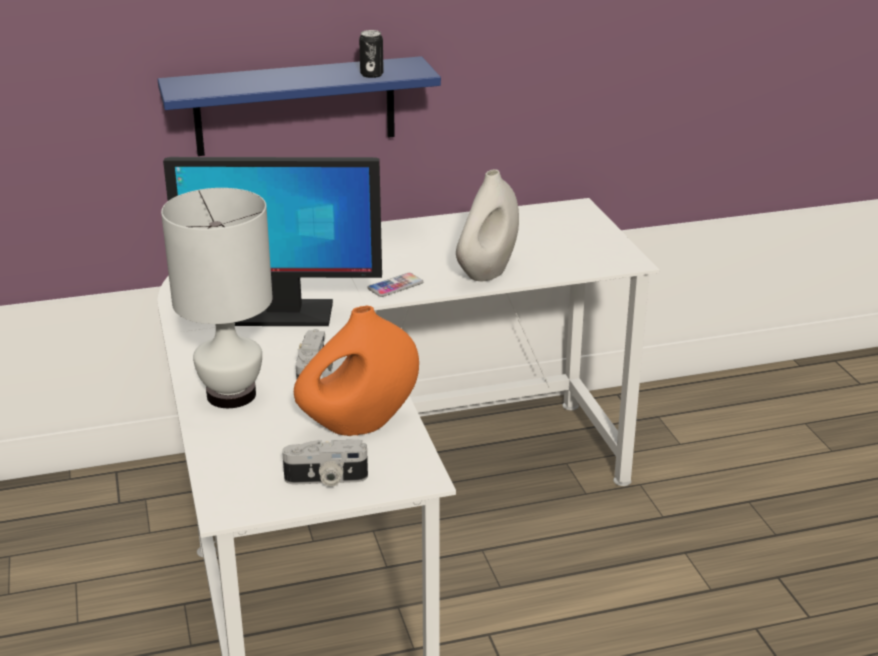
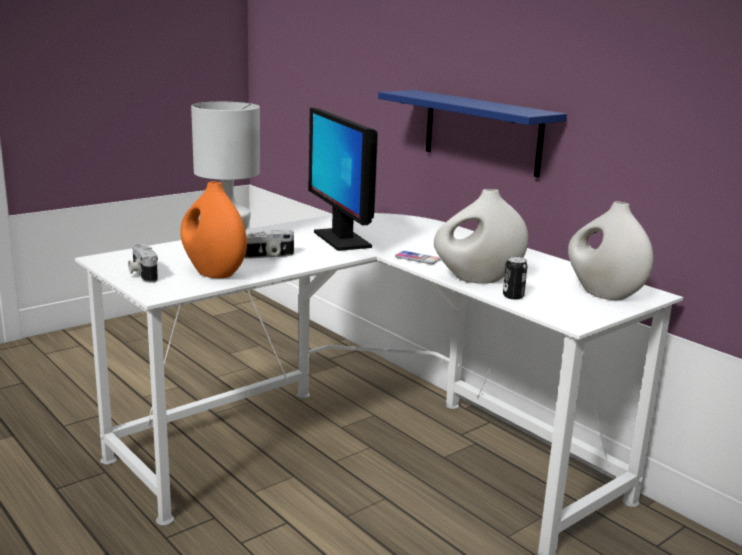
camera: 65 degrees right, 10 degrees down
can [359,30,384,78] -> can moved to [503,257,528,300]
none -> white vase [568,201,654,300]

